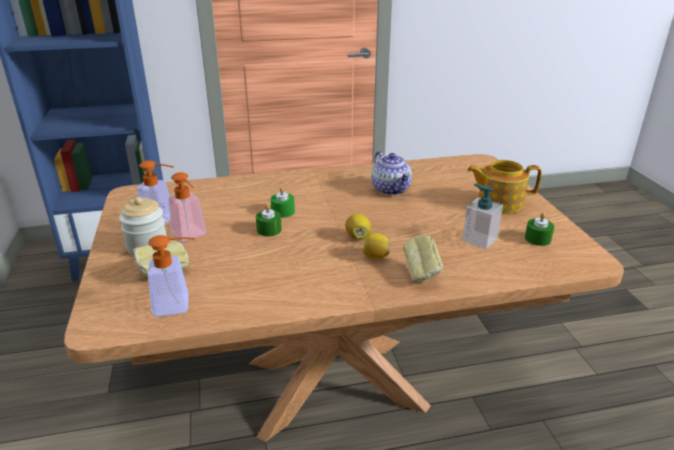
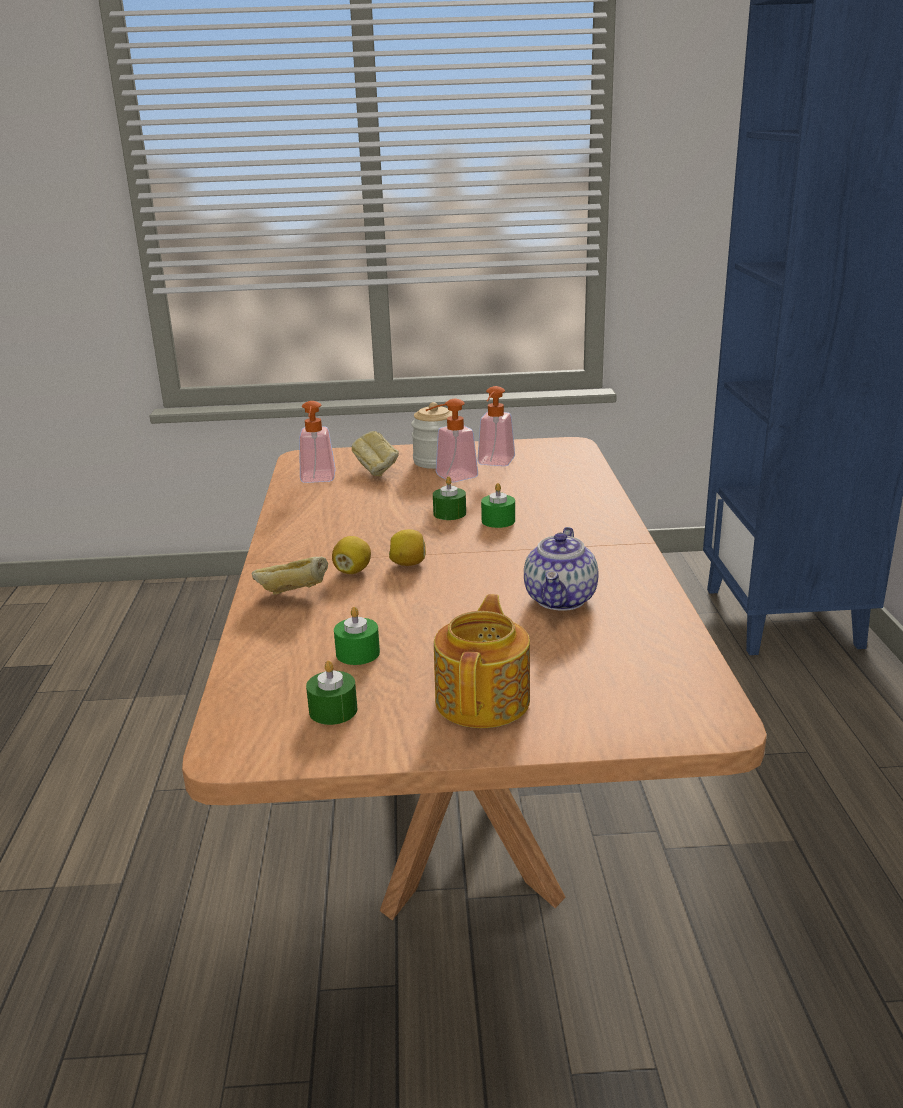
camera: 100 degrees right, 5 degrees down
teapot [371,151,412,195] -> teapot turned 60 degrees counterclockwise [524,527,598,611]
soap dispenser [462,184,503,249] -> green candle [334,607,380,665]

